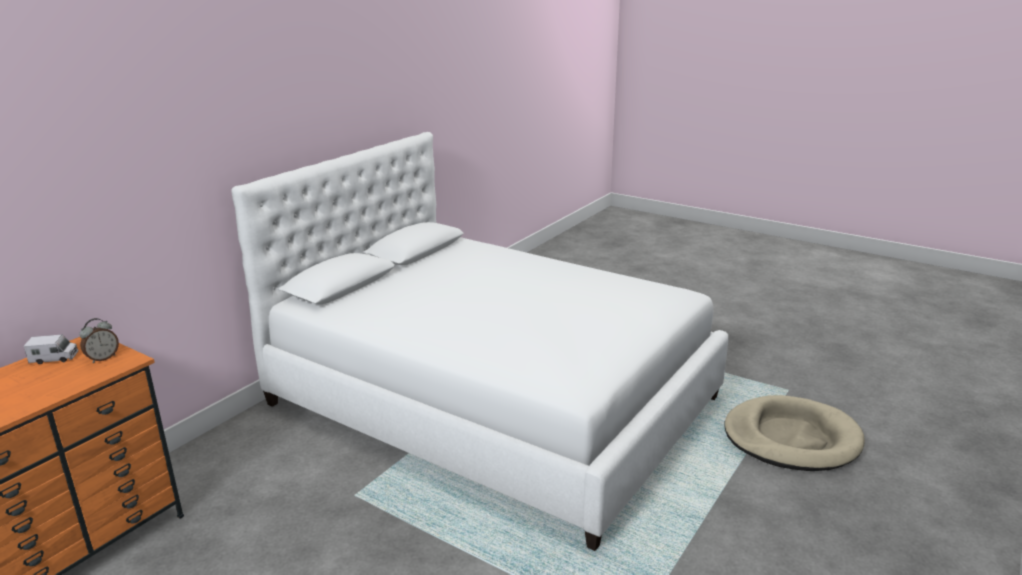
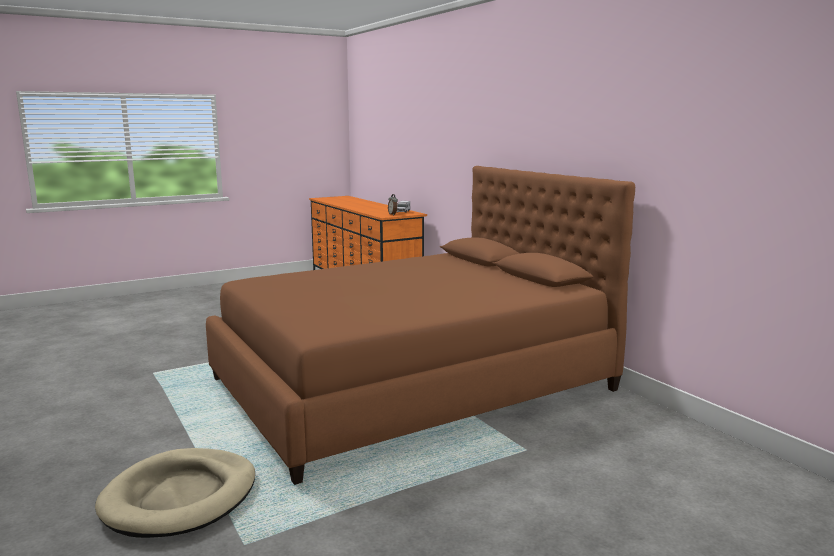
camera: 115 degrees right, 10 degrees down
white bed [232,132,728,551] -> brown bed [206,166,635,485]

